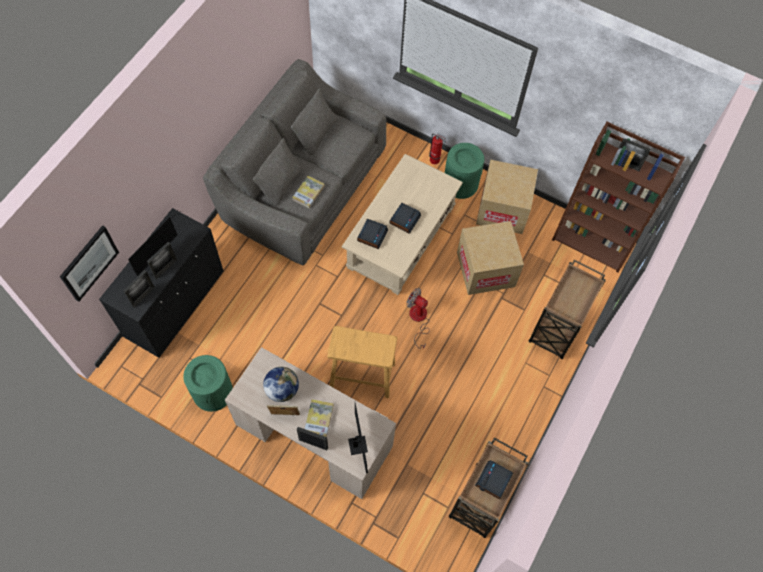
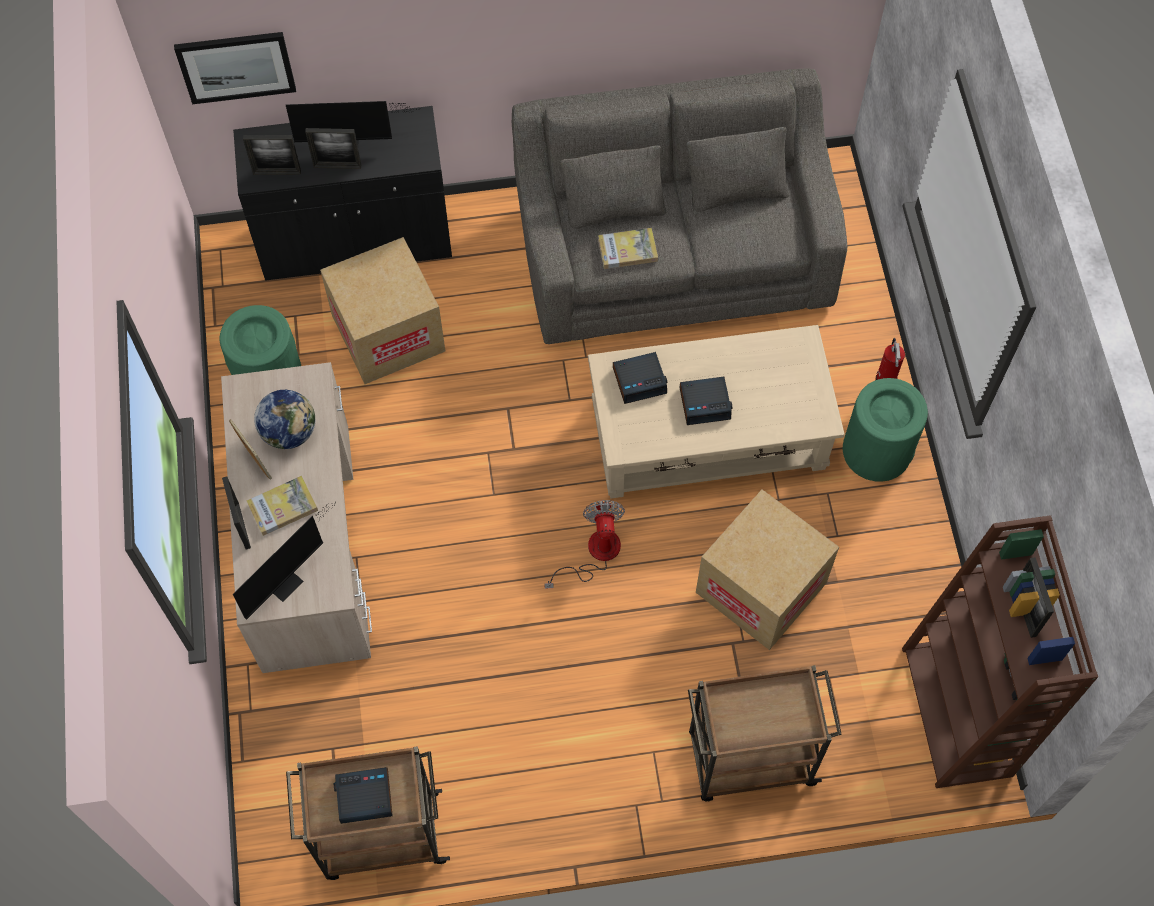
camera: 55 degrees right, 0 degrees up
beige stool [327,326,398,398] -> none
cardboard box [476,159,538,234] -> cardboard box moved to [320,237,445,384]

